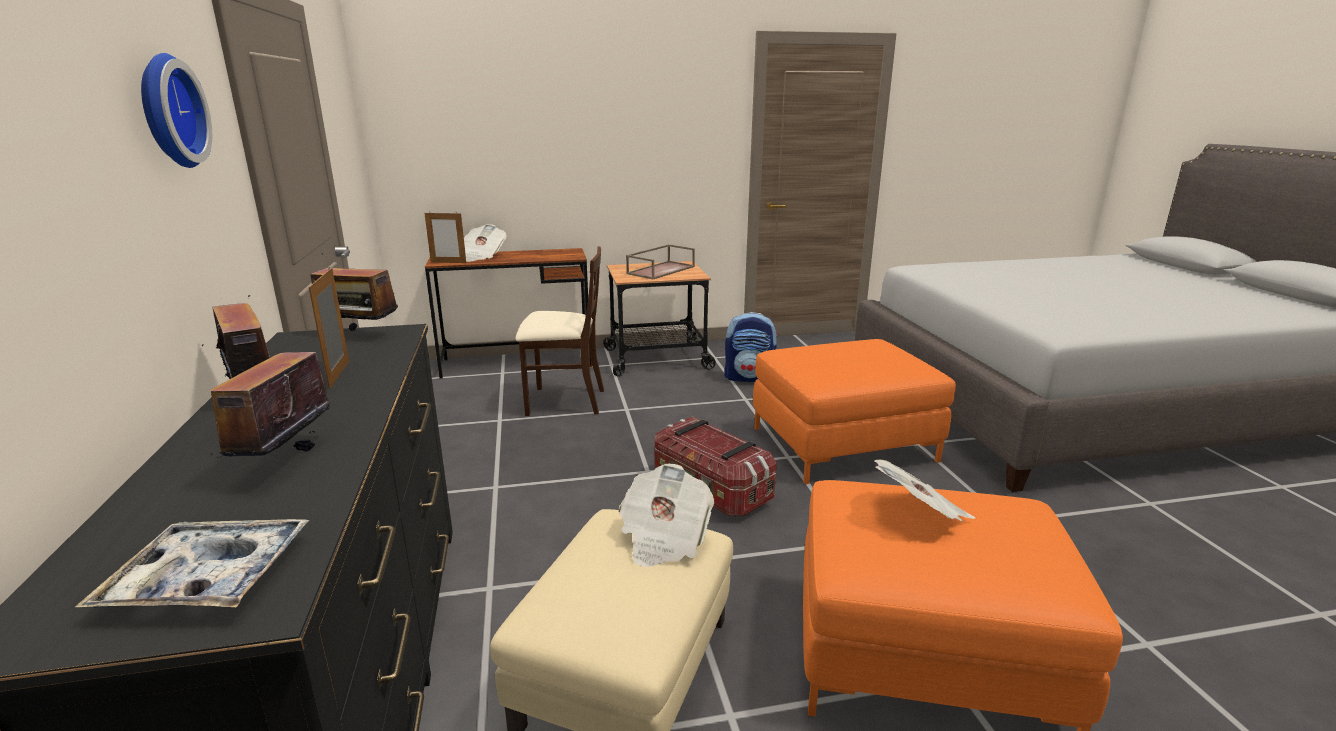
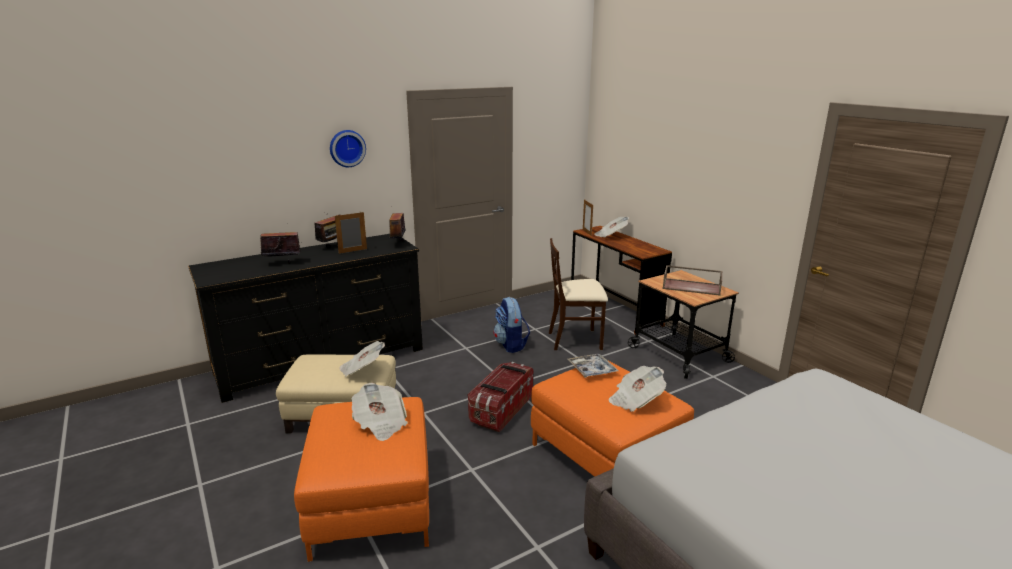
camera: 70 degrees right, 0 degrees up
tray [75,519,309,608] -> tray moved to [568,354,619,378]
beige chair [515,247,604,416] -> beige chair turned 105 degrees clockwise [549,238,608,350]
backpack [724,312,778,382] -> backpack moved to [493,297,530,353]
none -> newspaper [609,366,666,412]

